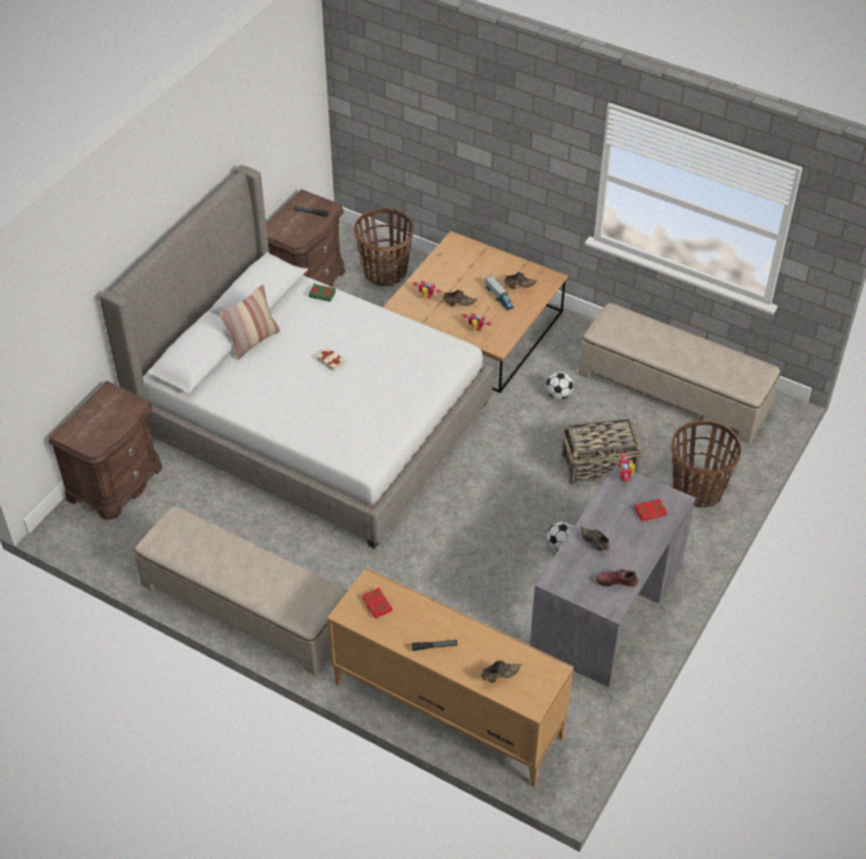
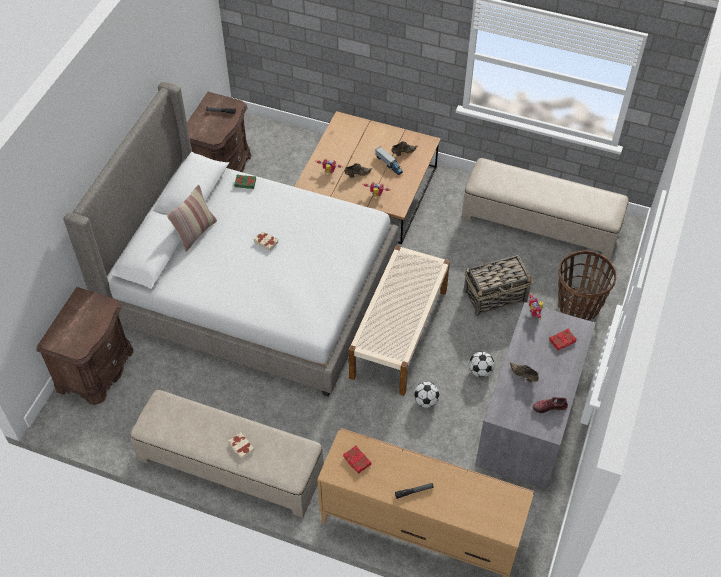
camera: 10 degrees left, 5 degrees up
basket [354,208,414,286] -> none
brown shoe [481,660,522,683] -> none
football [546,371,574,399] -> football moved to [414,382,440,408]
none -> beige book [228,432,254,459]
none -> beige bench [349,245,450,396]

